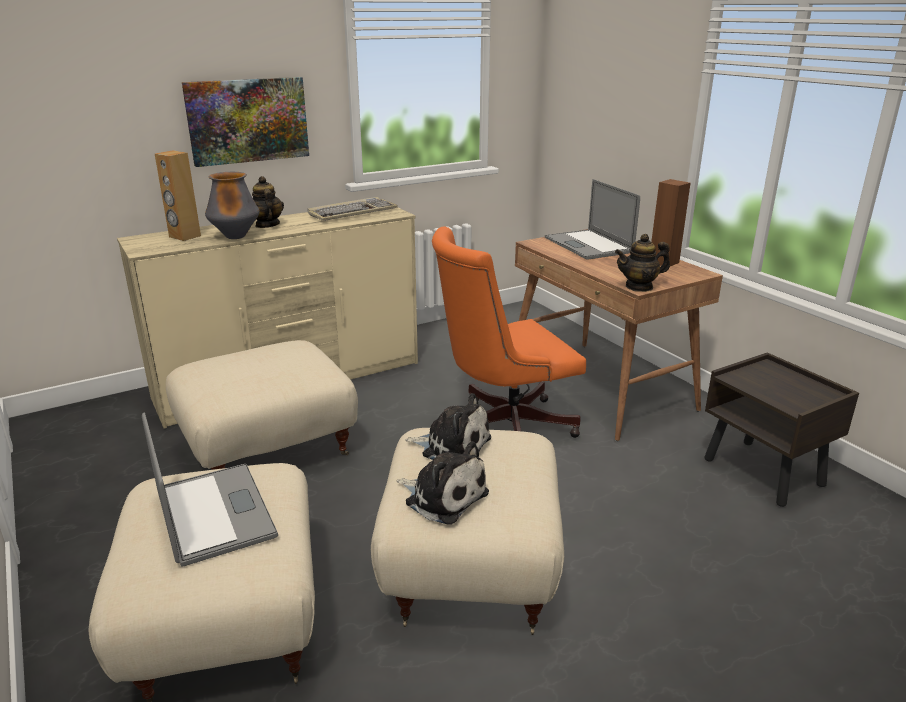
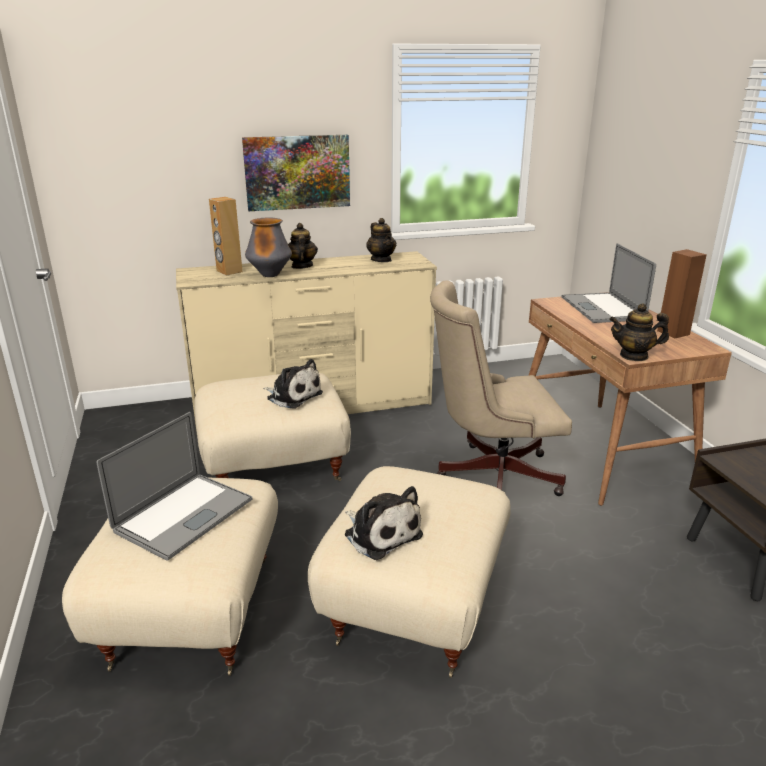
camera: 15 degrees right, 0 degrees up
laptop [142,412,278,566] -> laptop turned 45 degrees clockwise [97,412,253,561]
keyboard [308,197,398,221] -> teapot [366,218,396,262]
plush toy [405,393,491,460] -> plush toy moved to [263,359,323,409]
orange office chair [432,227,586,438] -> beige office chair [430,281,572,496]

